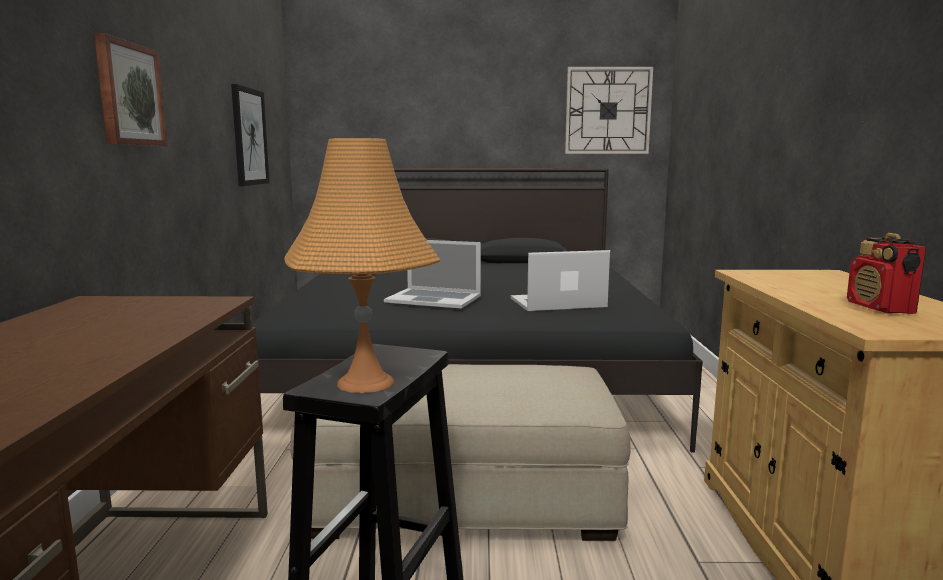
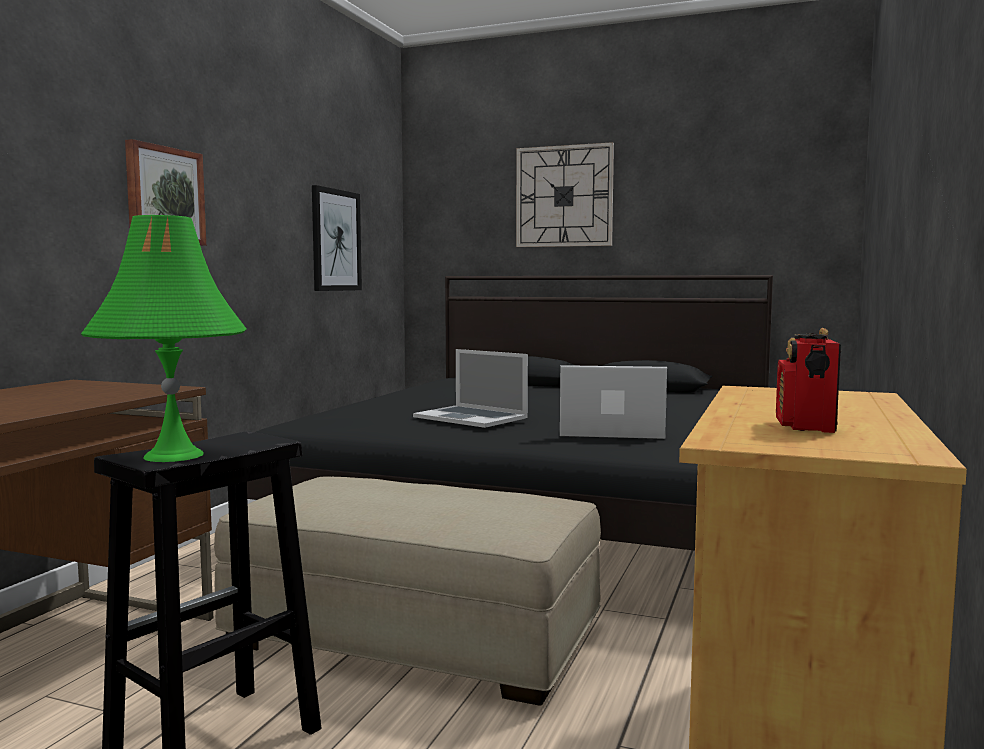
camera: 20 degrees right, 5 degrees down
orange table lamp [285,138,440,393] -> green table lamp [81,215,246,462]
wall clock [565,67,653,154] -> wall clock moved to [516,142,614,247]

